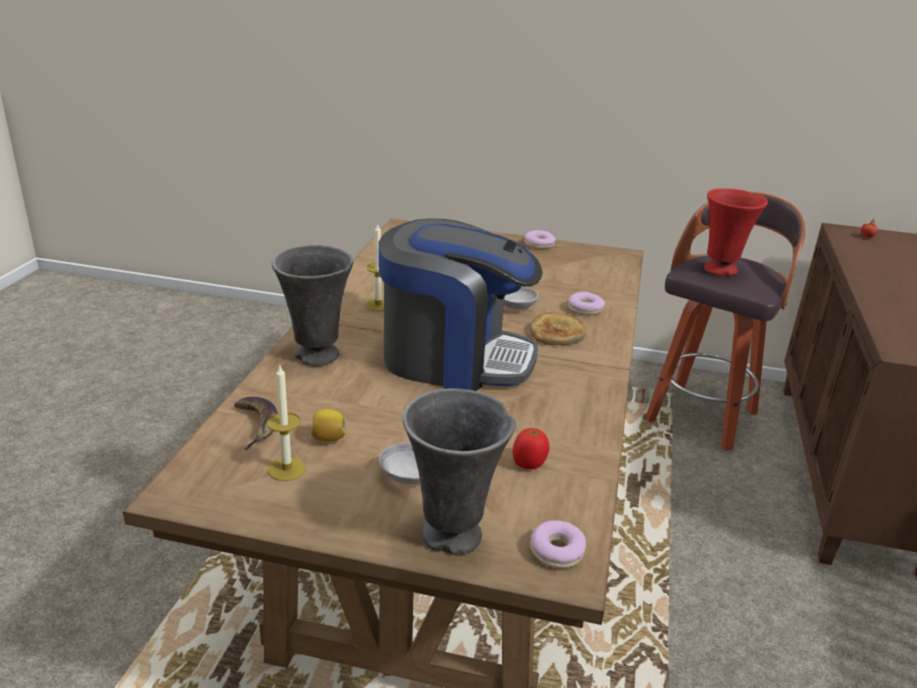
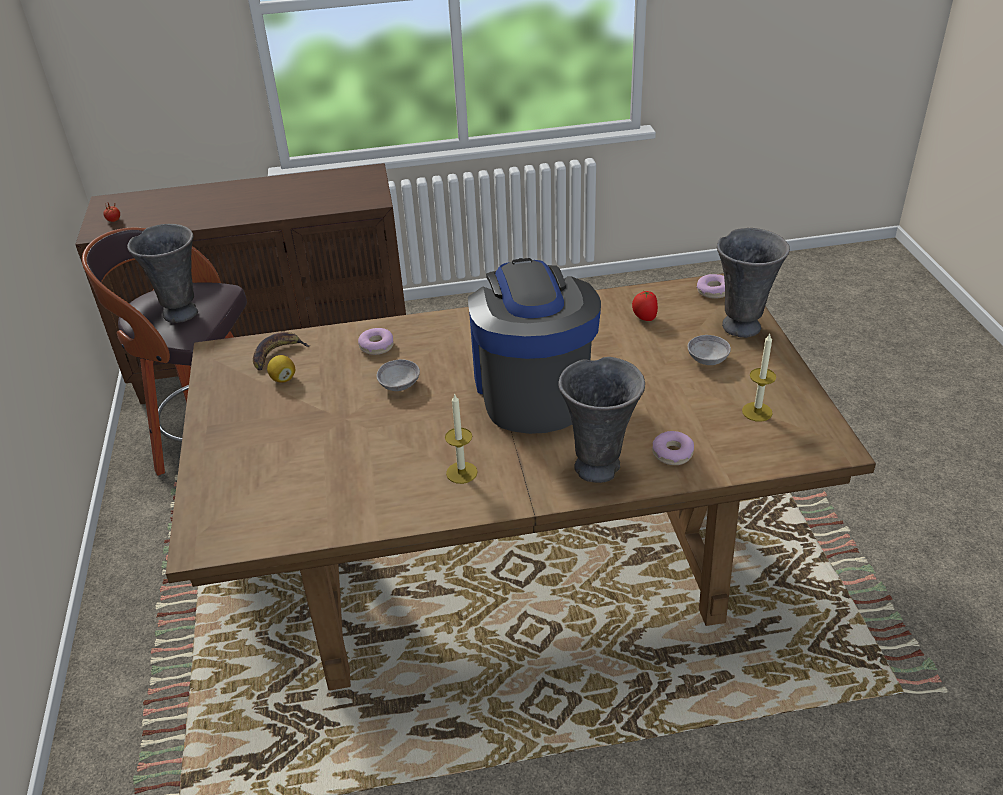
camera: 110 degrees left, 10 degrees up
banana [234,397,278,450] -> banana moved to [253,332,311,370]
lemon [311,409,346,442] -> lemon moved to [267,355,295,383]
donut [525,230,556,249] -> donut moved to [652,431,694,465]
bread [530,313,586,345] -> none
red vase [704,188,768,276] -> grey vase [127,224,198,323]

